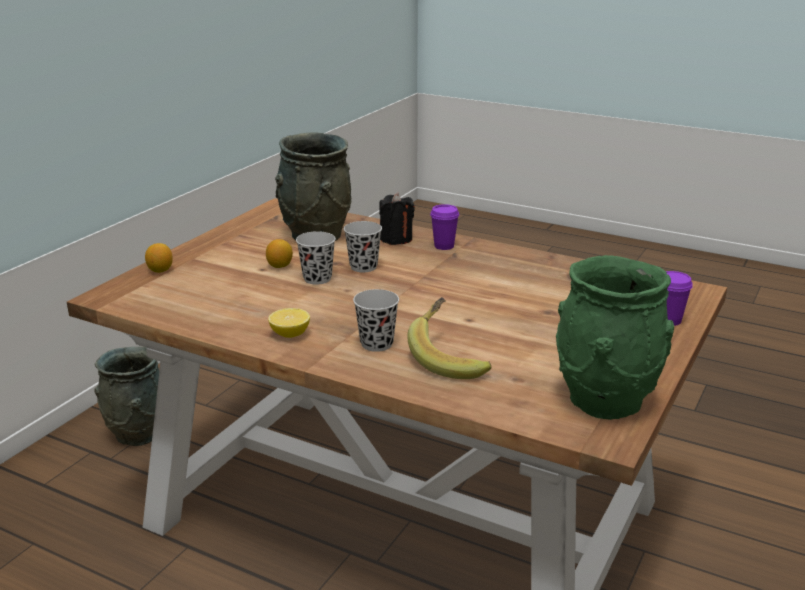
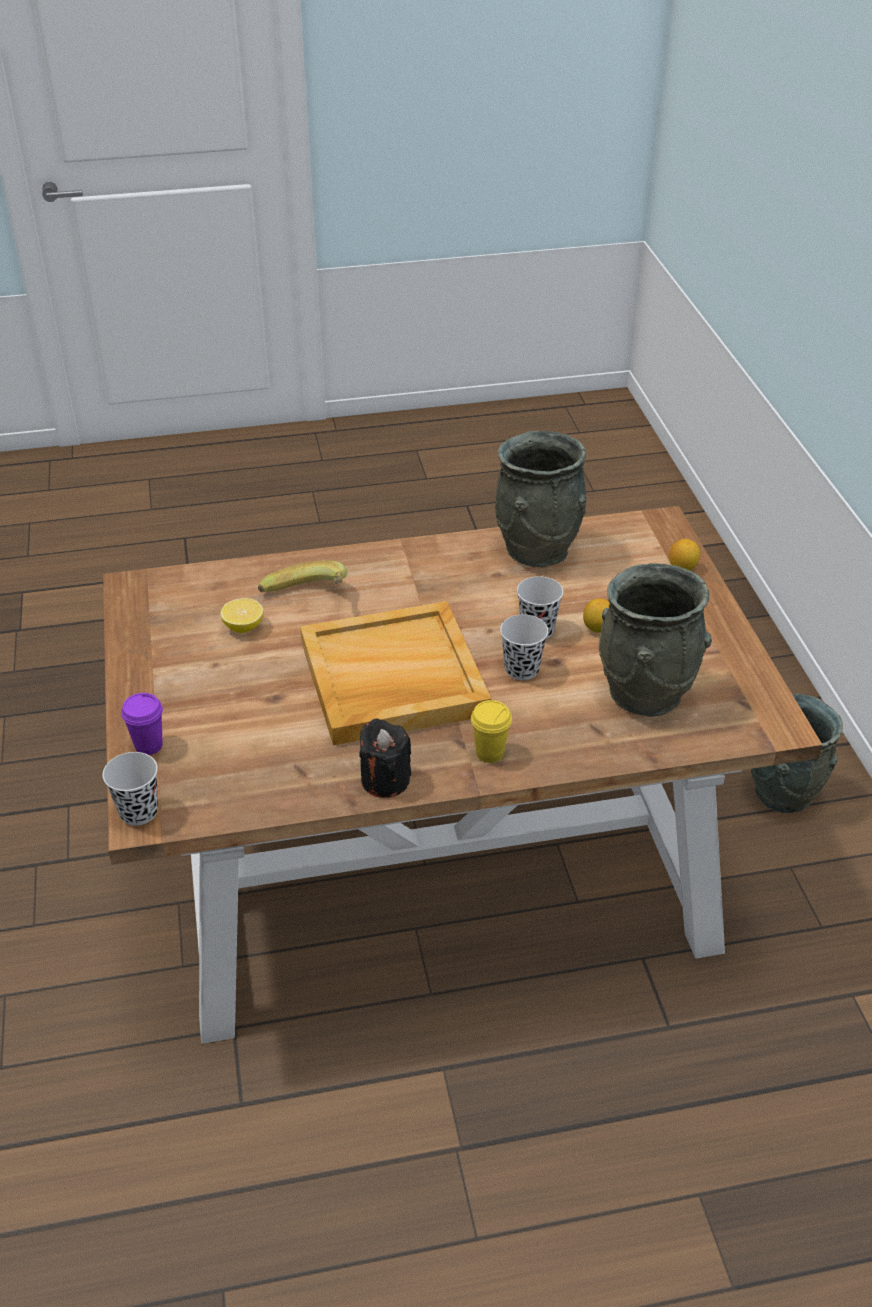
camera: 140 degrees right, 15 degrees up
lemon [268,308,310,338] -> lemon moved to [220,598,263,633]
black cup [353,289,399,352] -> black cup moved to [102,752,158,826]
black candle [379,193,415,245] -> black candle moved to [359,718,411,798]
purple cup [430,204,459,250] -> yellow cup [471,700,512,763]
green vase [556,255,674,420] -> none
none -> beige tray [300,601,491,745]
none -> grey vase [495,431,586,567]

